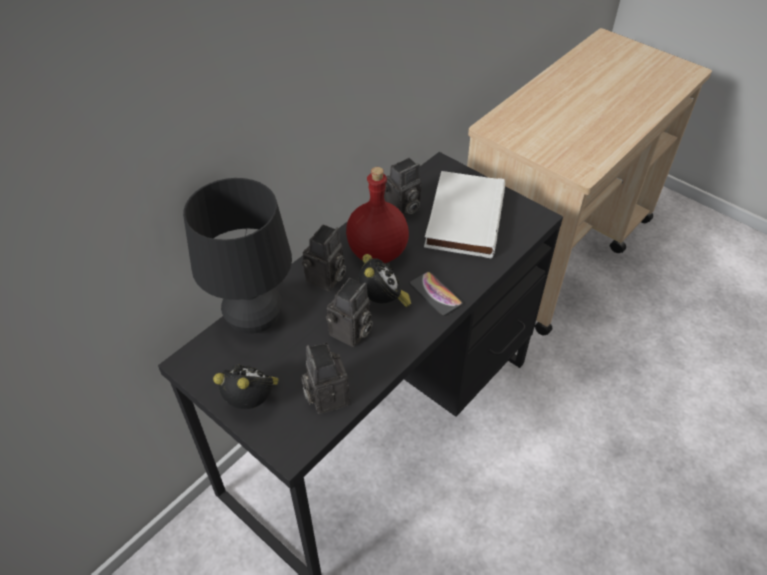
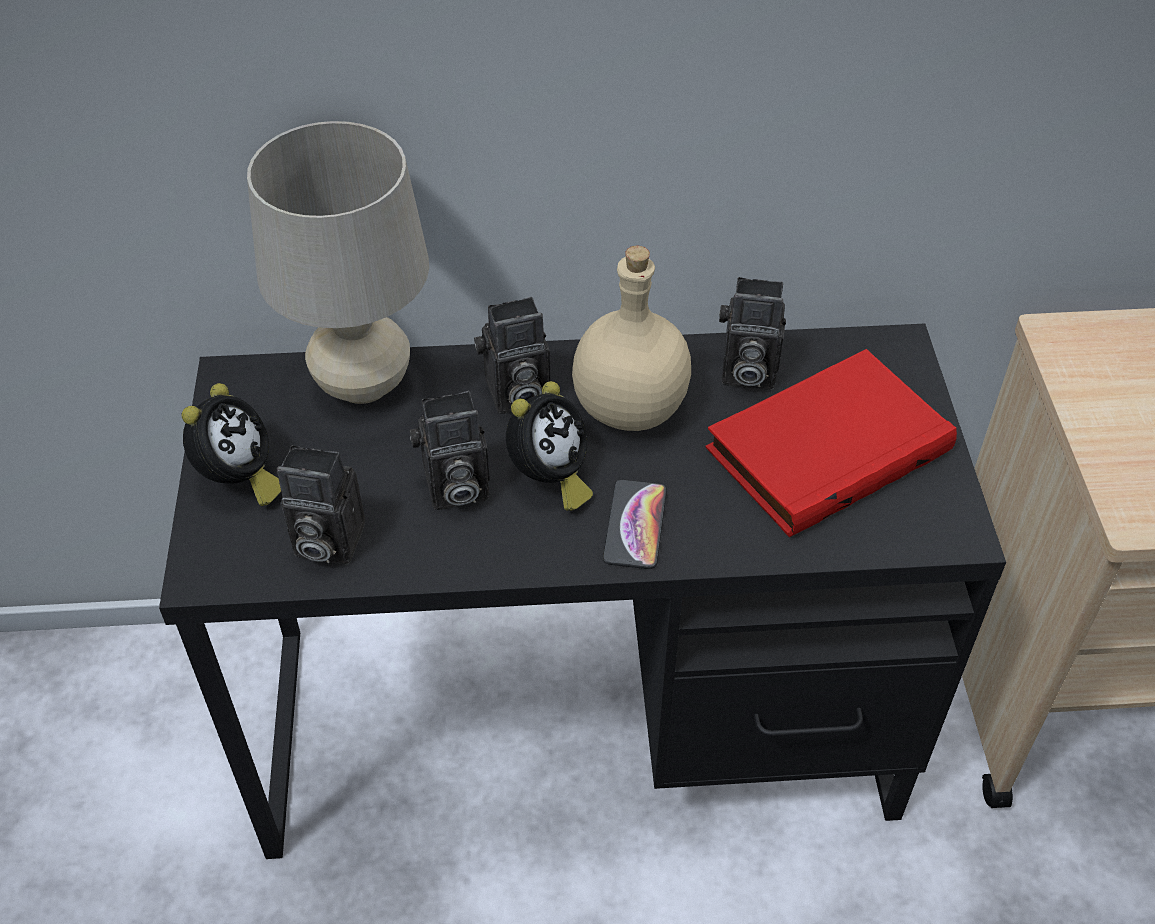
camera: 45 degrees right, 0 degrees up
black table lamp [183,178,292,334] -> beige table lamp [247,121,429,404]
alarm clock [213,364,279,409] -> alarm clock turned 45 degrees clockwise [181,383,281,506]
camera [301,343,350,414] -> camera turned 105 degrees counterclockwise [277,445,365,565]
red bottle [346,167,409,263] -> beige bottle [572,246,691,431]
white book [424,171,505,258] -> red book [706,349,957,537]

